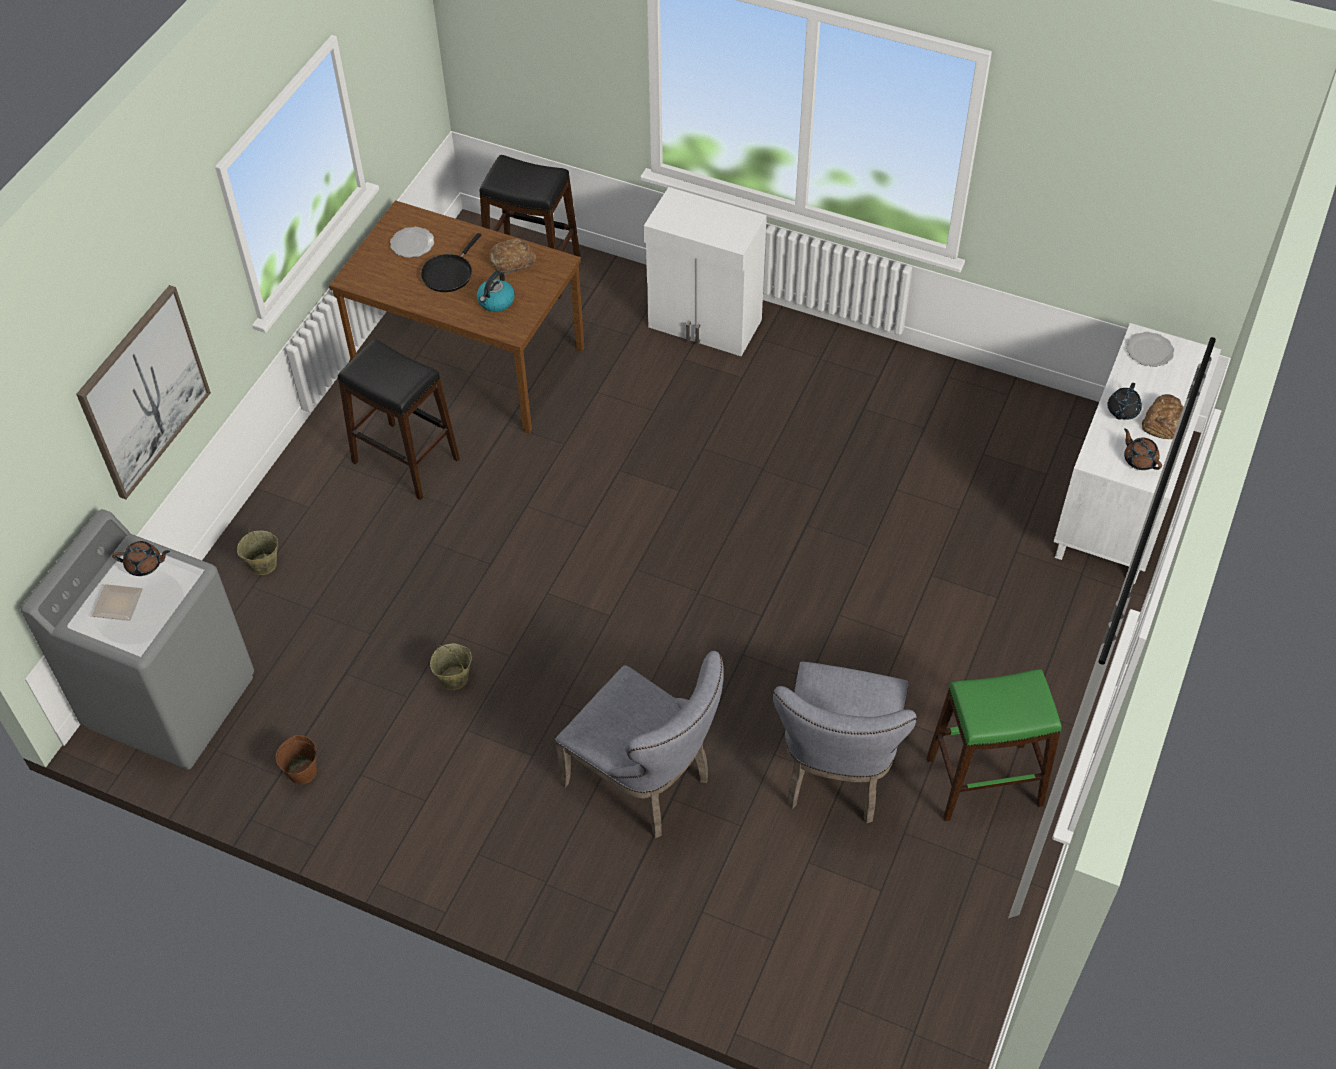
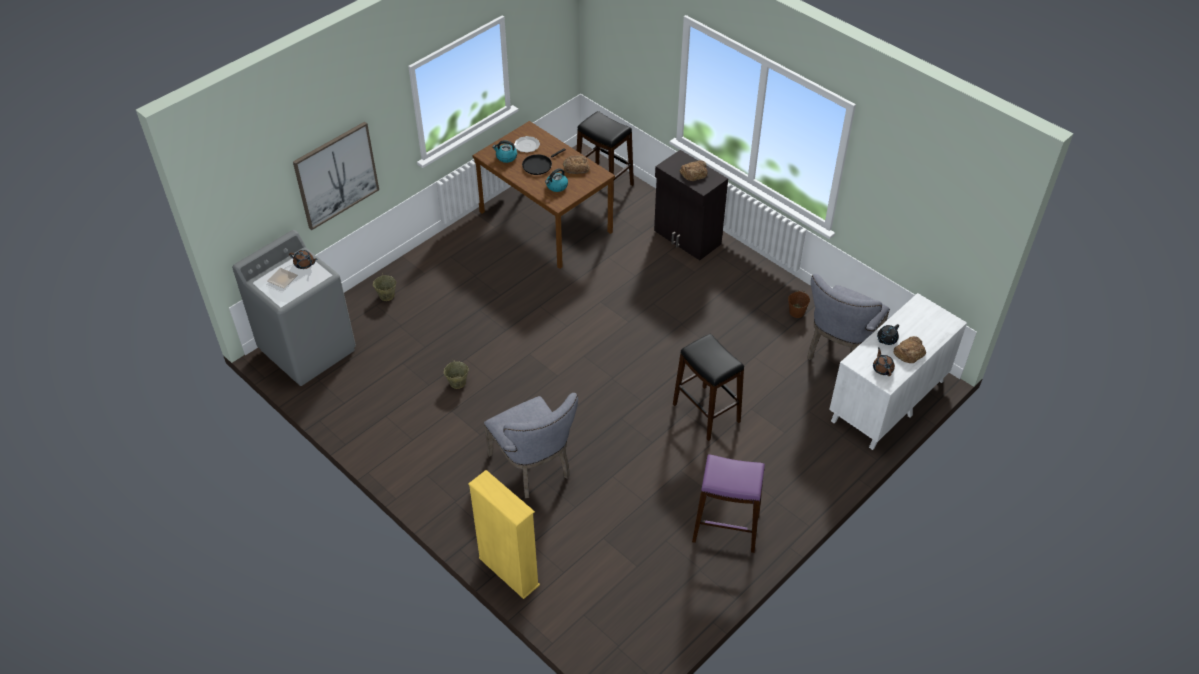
camera: 20 degrees right, 5 degrees down
brown bucket [276,735,317,784] -> brown bucket moved to [788,290,810,318]
black stool [338,339,460,500] -> black stool moved to [673,334,744,441]
white cabinet [644,187,767,356] -> black cabinet [654,150,728,260]
grey chair [773,662,917,823] -> grey chair moved to [807,274,890,360]
green stool [926,669,1062,821] -> purple stool [692,454,765,553]
plate [1126,332,1174,367] -> none
none -> yellow bookcase [468,470,540,599]
none -> kettle [492,140,517,163]
none -> bread [680,160,708,181]

